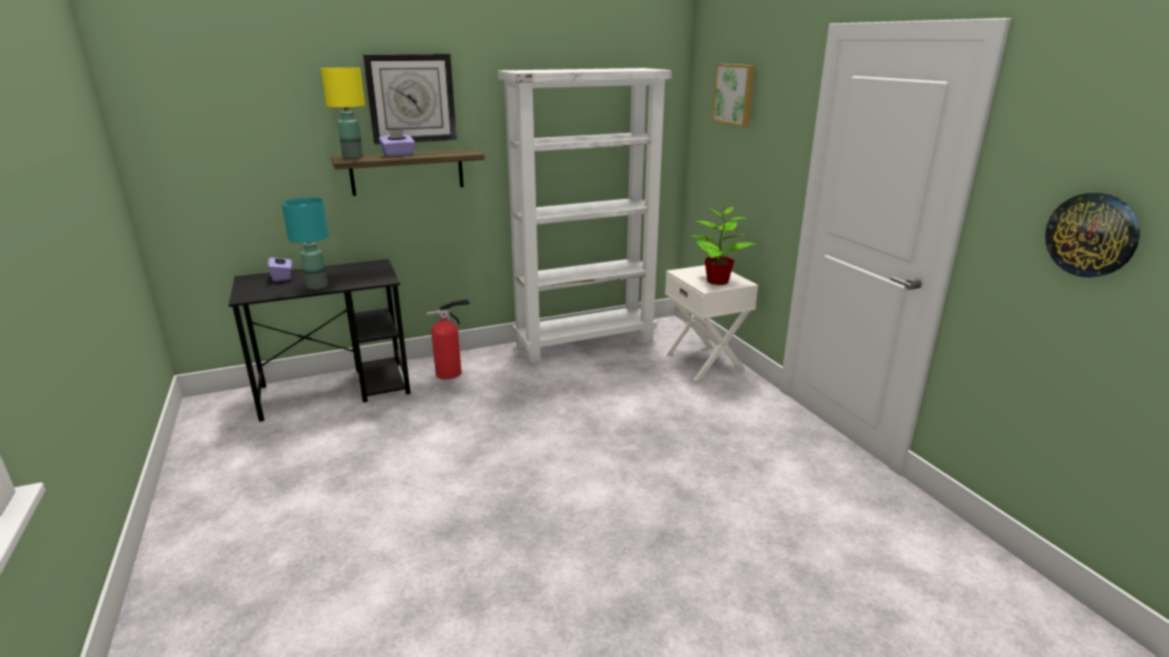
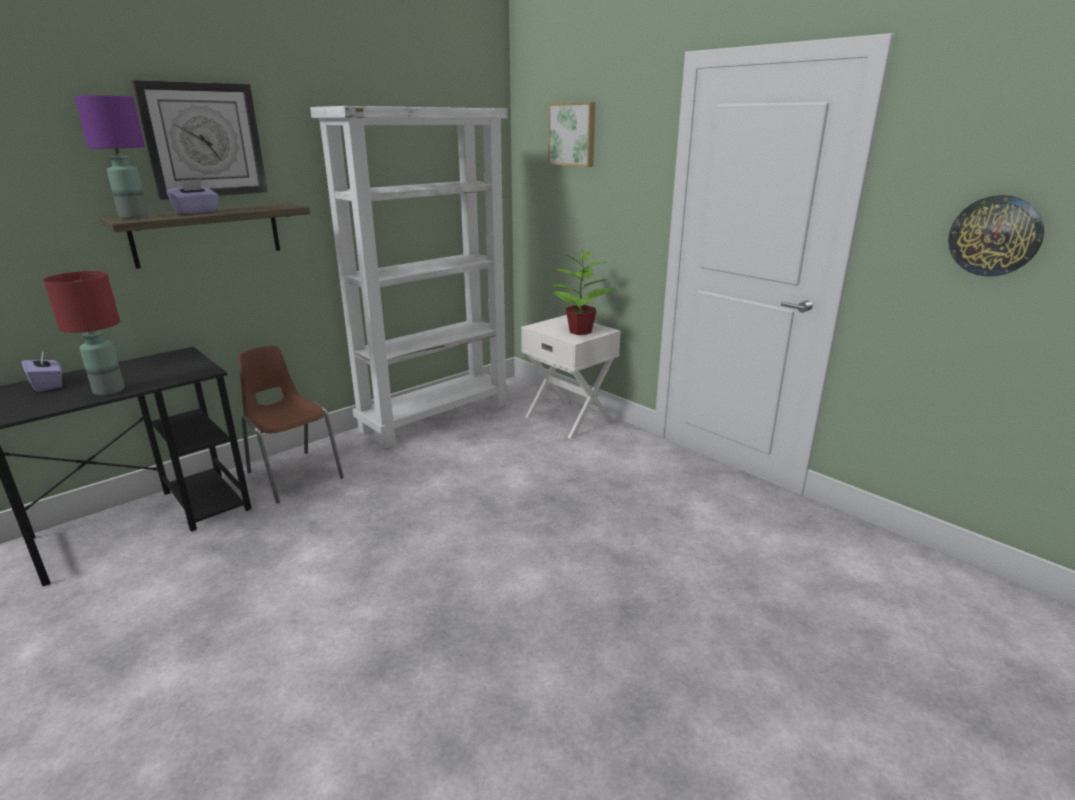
camera: 20 degrees left, 0 degrees up
turquoise table lamp [281,197,329,290] -> red table lamp [43,271,125,395]
yellow table lamp [321,67,365,159] -> purple table lamp [74,95,149,219]
fire extinguisher [426,299,470,379] -> brown chair [238,345,344,503]

